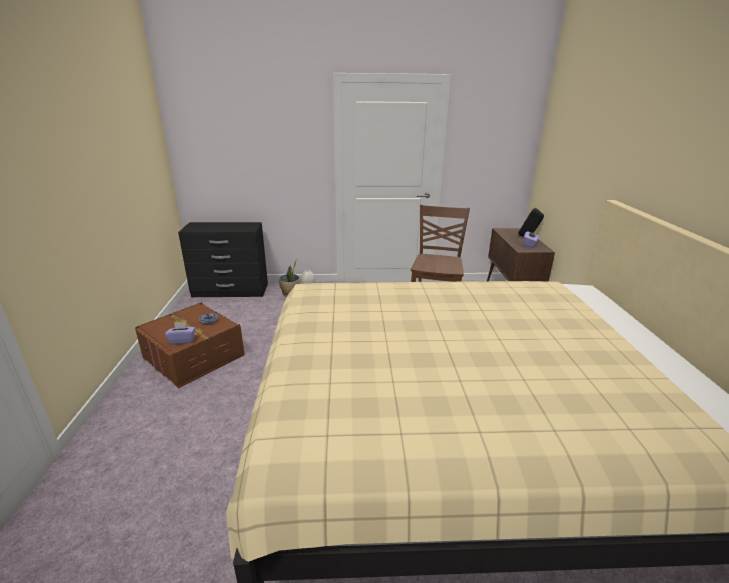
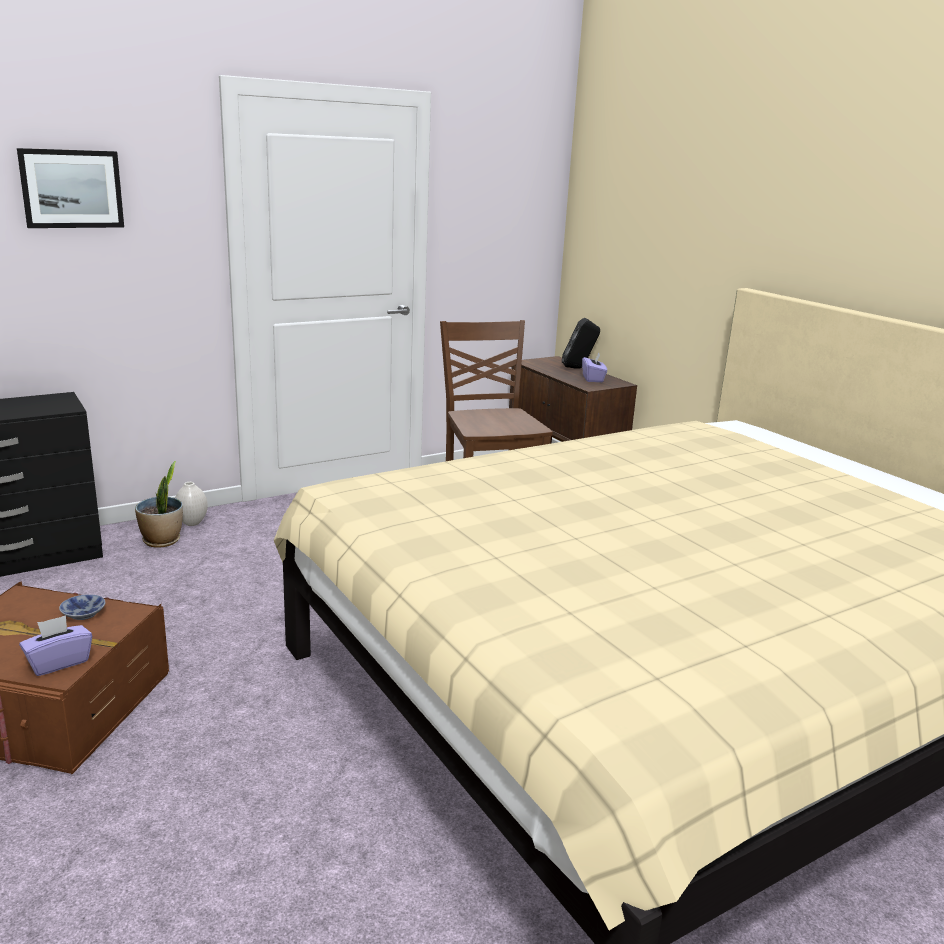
camera: 30 degrees left, 5 degrees down
none -> picture [17,148,124,228]

